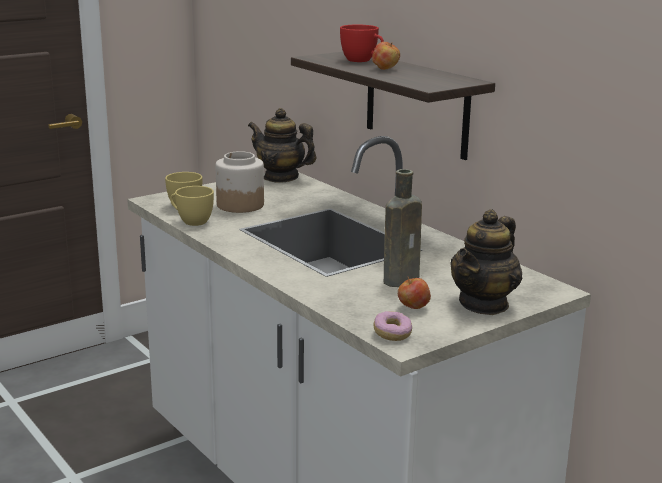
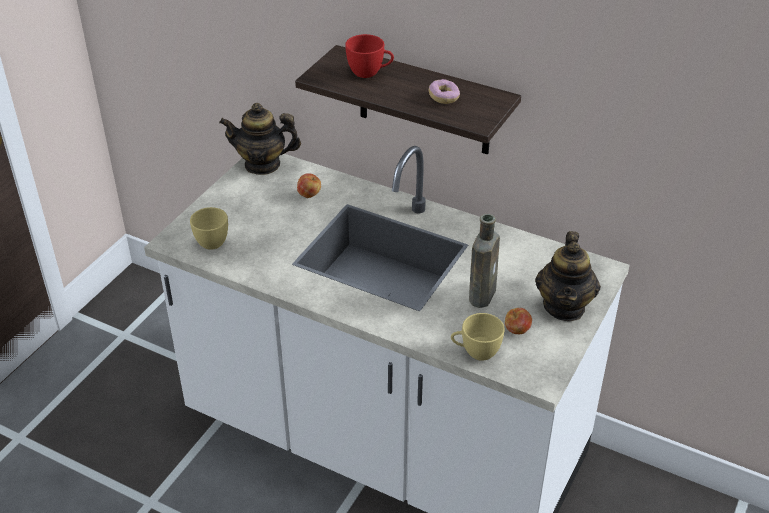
camera: 25 degrees left, 20 degrees up
yellow cup [170,186,214,226] -> yellow cup moved to [451,313,505,361]
jar [216,151,264,213] -> none
apple [372,42,400,70] -> apple moved to [297,173,321,198]
donut [373,311,412,341] -> donut moved to [429,79,460,104]

